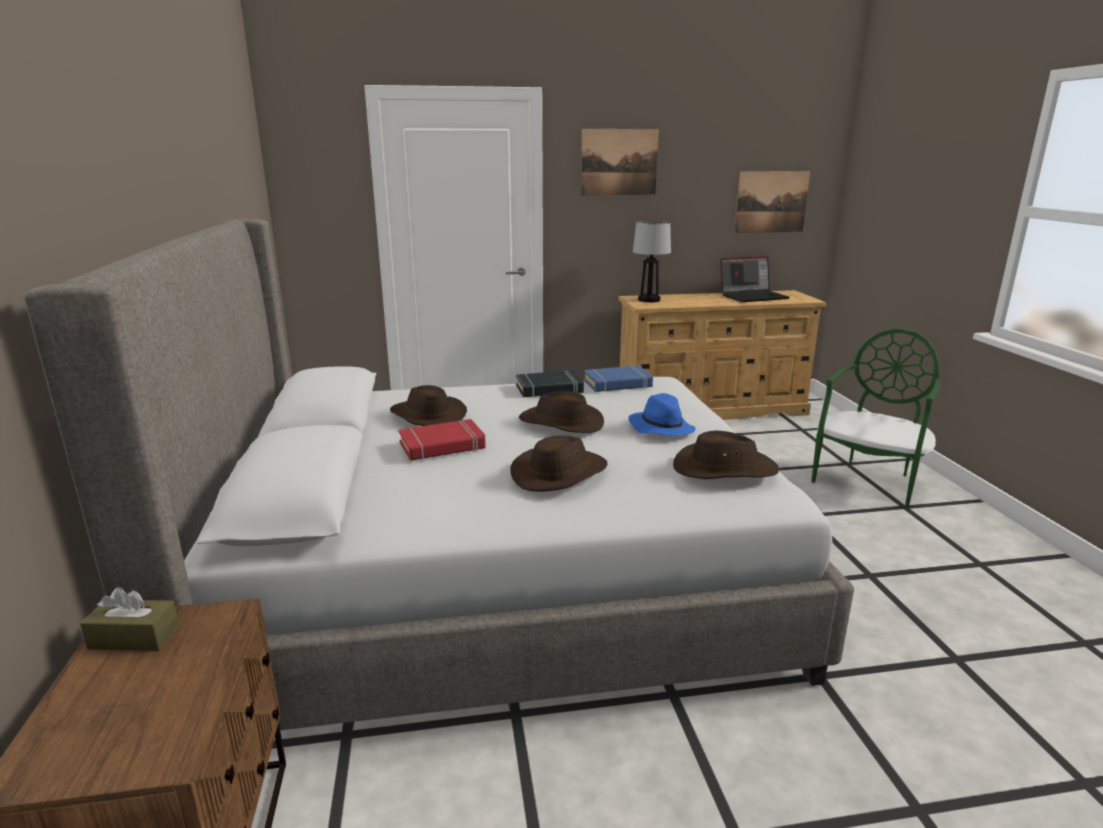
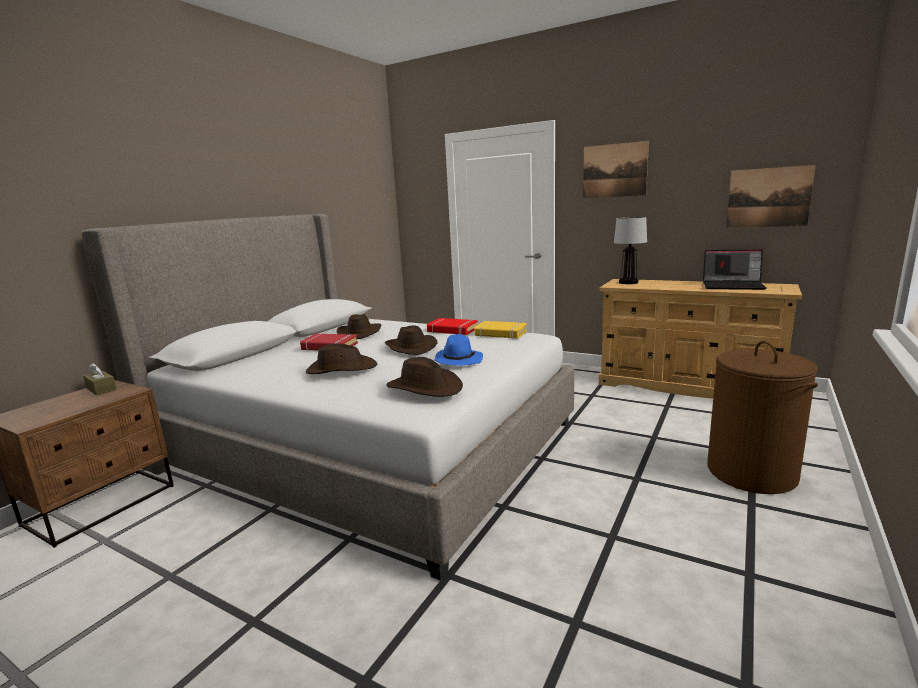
camera: 40 degrees right, 5 degrees down
black book [516,370,584,398] -> red book [427,318,478,335]
blue book [584,365,653,392] -> yellow book [474,321,527,339]
green chair [811,329,940,508] -> brown laundry basket [707,341,818,494]

